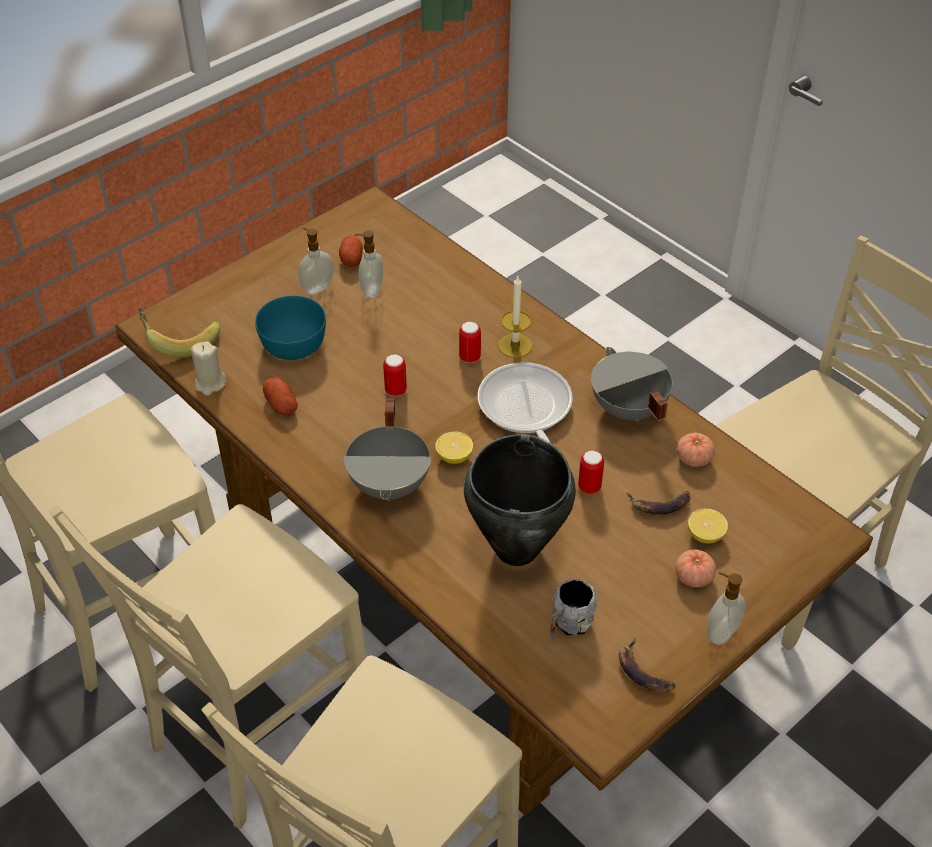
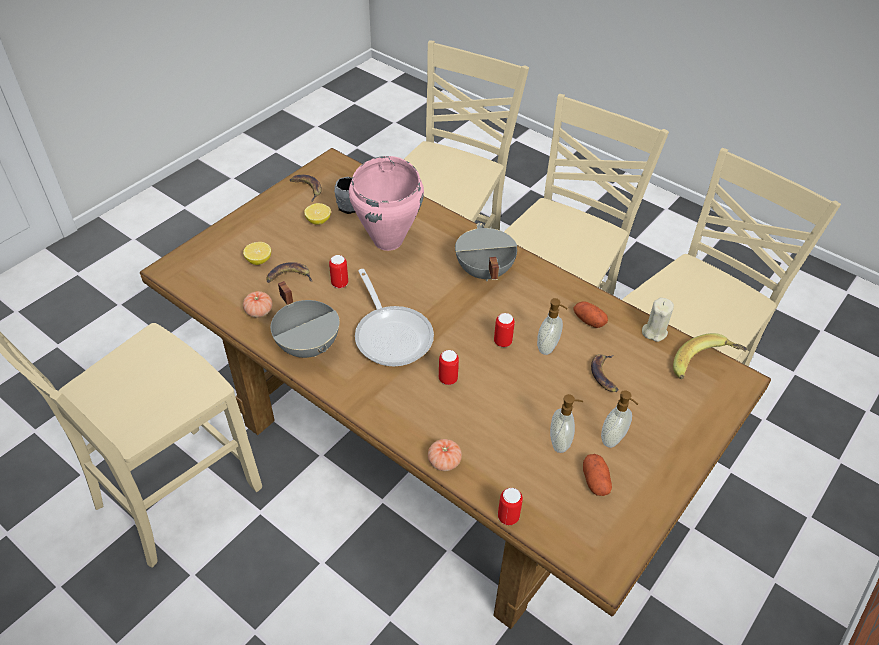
camera: 170 degrees right, 0 degrees up
turquoise bowl [255,296,326,360] -> banana [591,354,618,392]
lemon [435,431,473,464] -> lemon moved to [304,203,331,225]
black cooking pot [464,434,576,566] -> pink cooking pot [349,156,424,251]
candle [498,276,532,358] -> none
tomato [675,549,716,587] -> tomato moved to [428,439,462,471]
soap dispenser [707,572,745,645] -> soap dispenser moved to [537,298,567,355]
none -> can [498,488,523,525]

